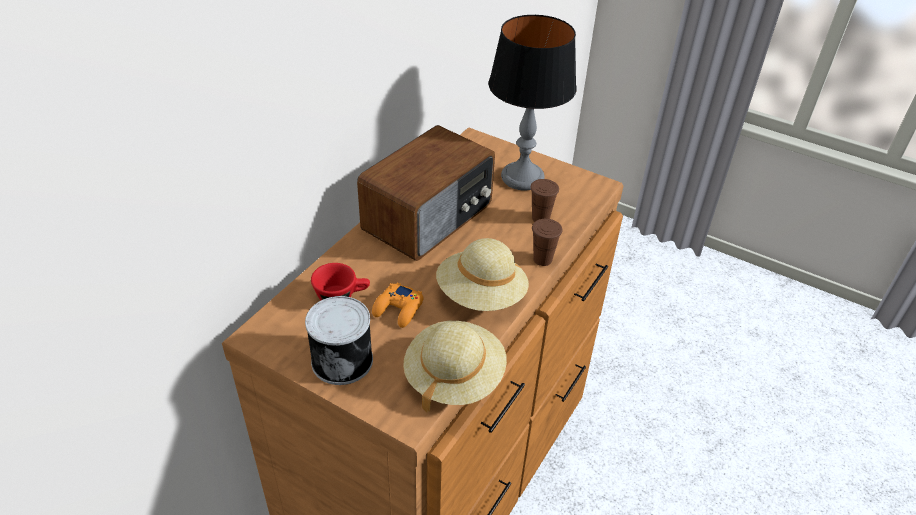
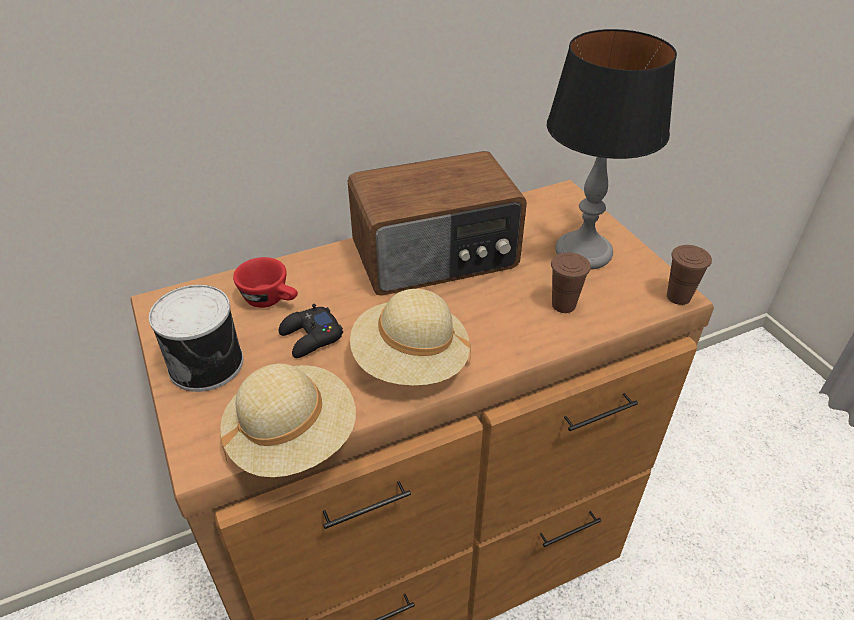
camera: 35 degrees right, 0 degrees up
orange game controller [372,283,423,328] -> black game controller [279,304,343,358]
brown cup [532,219,562,266] -> brown cup moved to [667,245,712,305]

